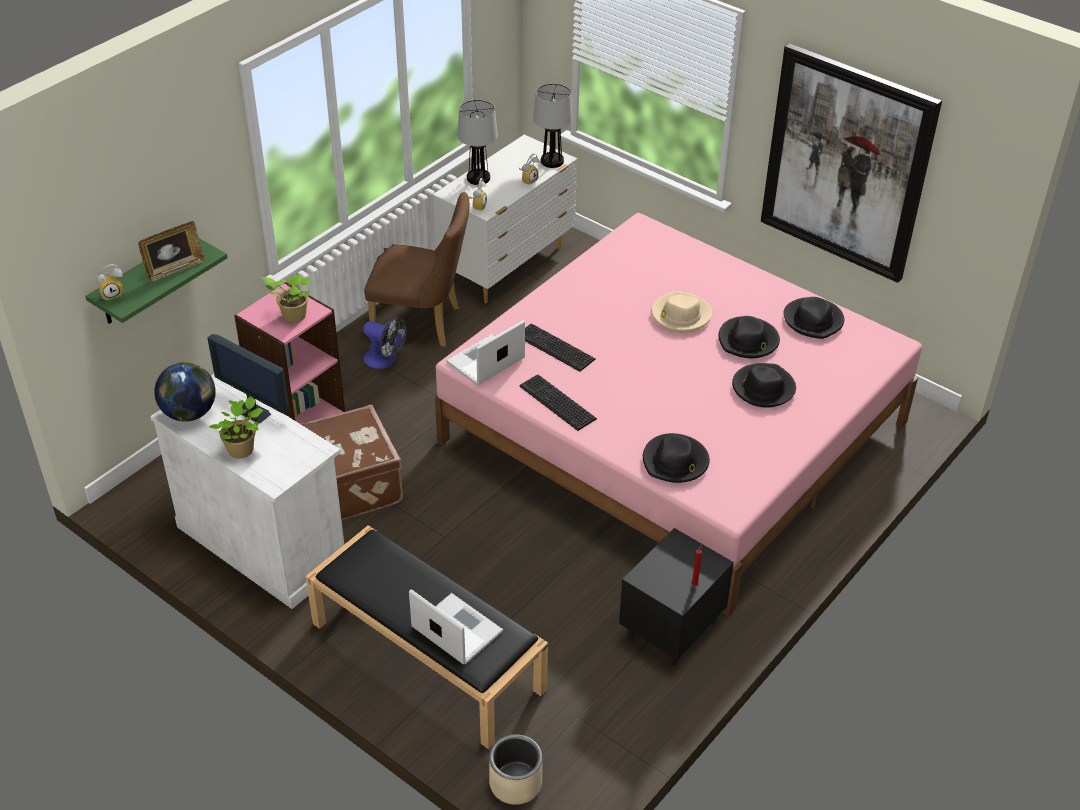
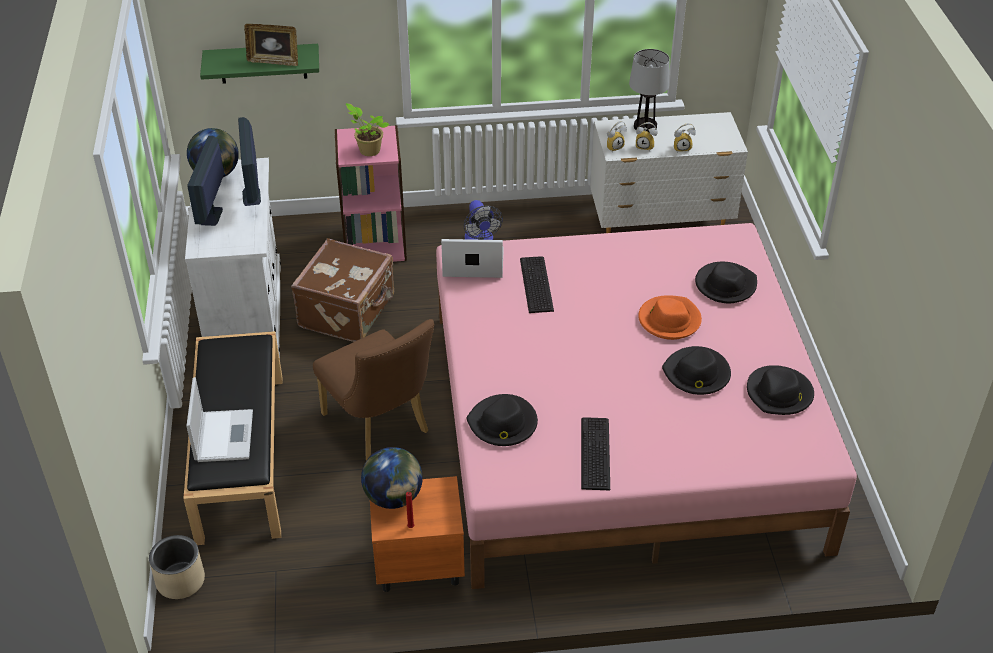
camera: 45 degrees right, 0 degrees up
alarm clock [96,264,124,301] -> alarm clock moved to [636,122,657,151]
potted plant [209,396,263,459] -> monitor [187,136,224,226]
brown chair [364,192,470,347] -> brown chair moved to [313,319,434,461]
keyboard [520,375,597,431] -> keyboard moved to [581,417,610,490]
table lamp [533,83,573,168] -> none
black nightstand [619,528,734,666] -> orange nightstand [370,476,465,592]
beige hat [651,291,712,332] -> orange hat [638,295,702,340]
black hat [732,363,796,408] -> black hat moved to [695,262,757,303]
picture [761,43,942,283] -> none
none -> globe [361,447,423,509]

